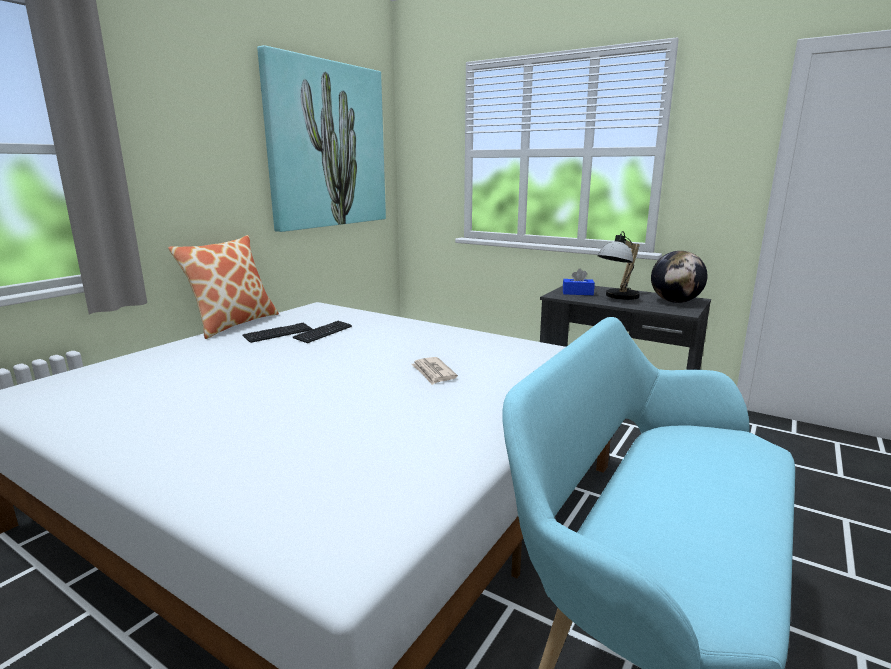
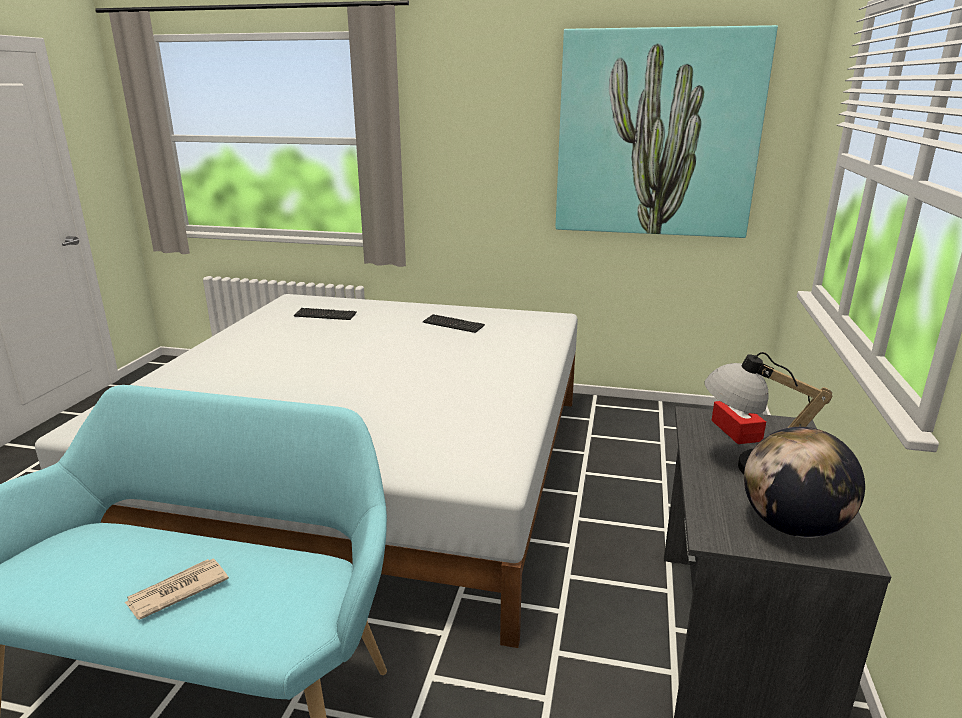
camera: 70 degrees right, 5 degrees up
pillow [168,235,279,339] -> none
keyboard [293,321,352,343] -> keyboard moved to [294,308,357,320]
newspaper [411,357,458,385] -> newspaper moved to [124,559,229,620]
blue tissue box [563,269,595,295] -> red tissue box [711,401,766,444]

